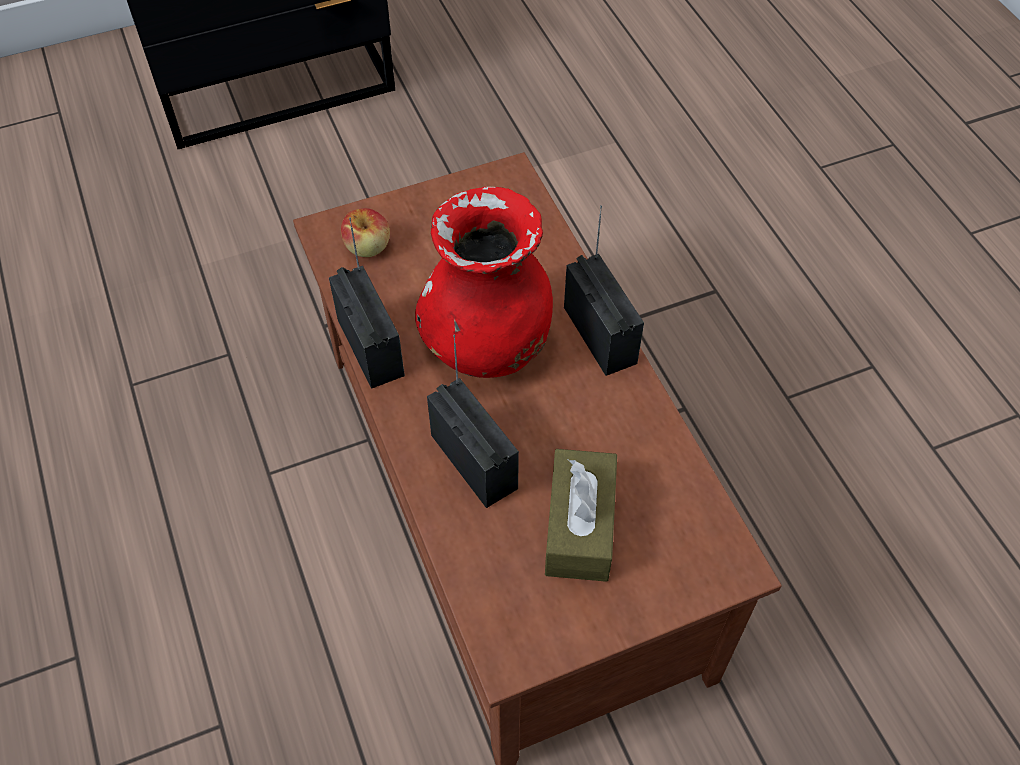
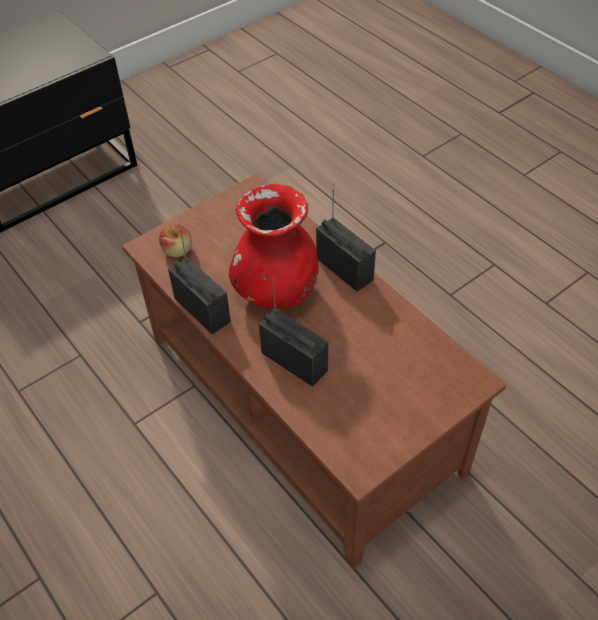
camera: 15 degrees left, 5 degrees down
brown tissue box [545,449,617,582] -> none

